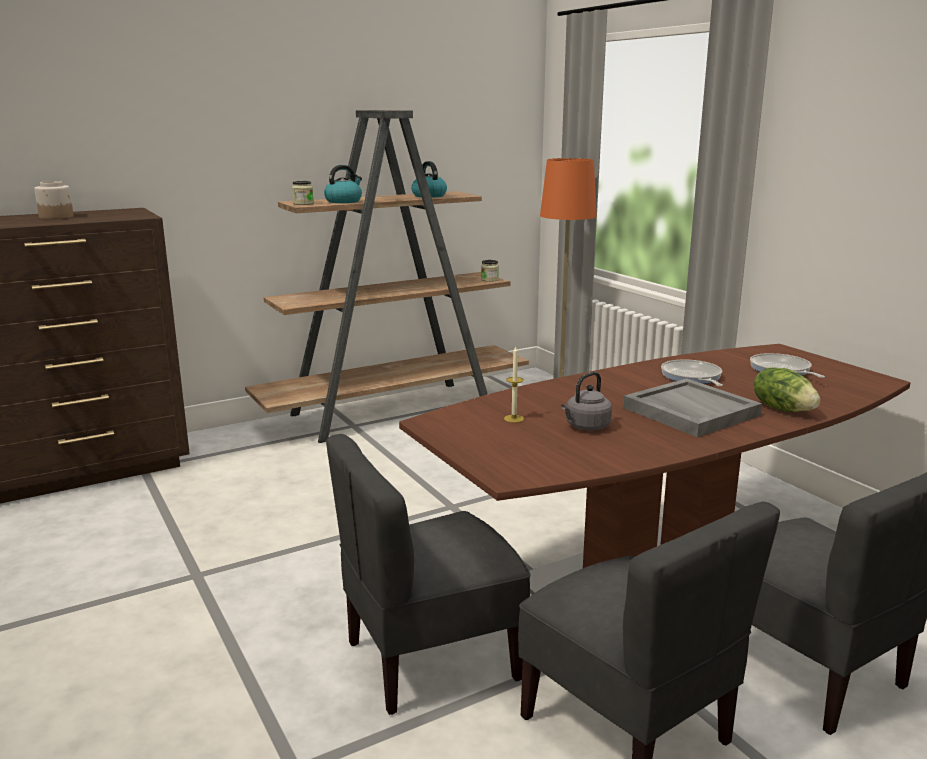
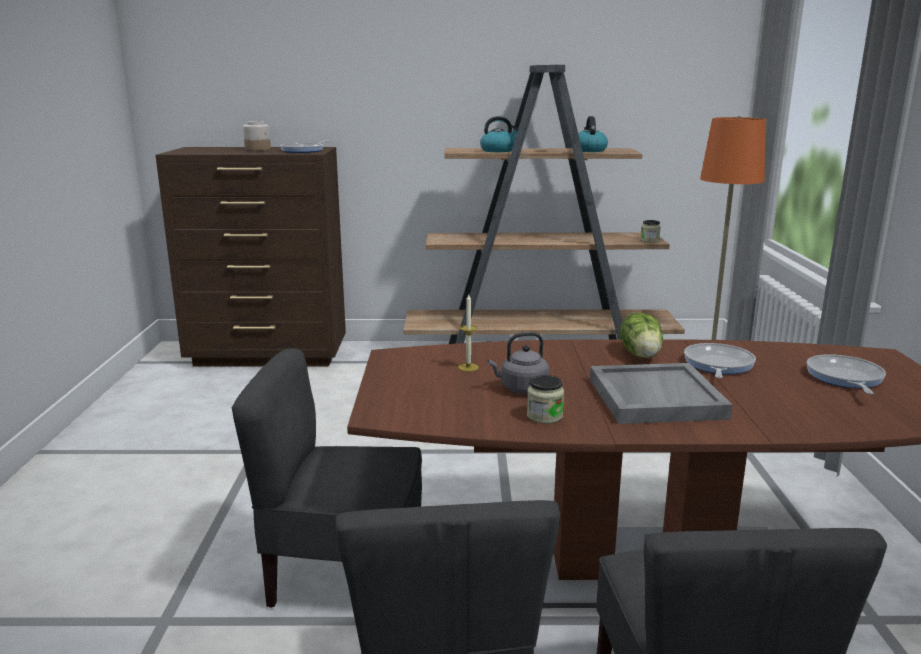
camera: 30 degrees right, 0 degrees up
jar [292,181,314,205] -> jar moved to [527,375,564,424]
lettuce [753,367,820,412] -> lettuce moved to [620,313,663,358]
none -> frying pan [281,140,331,153]

